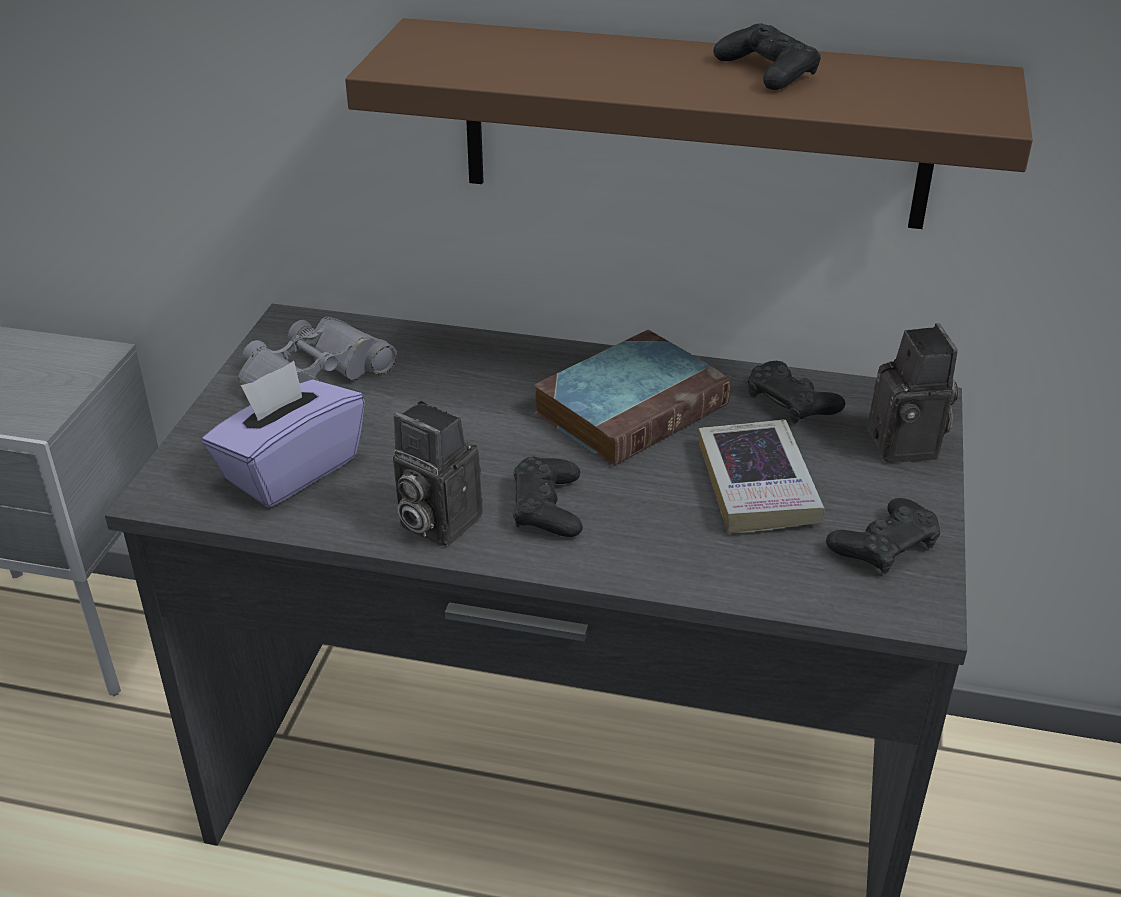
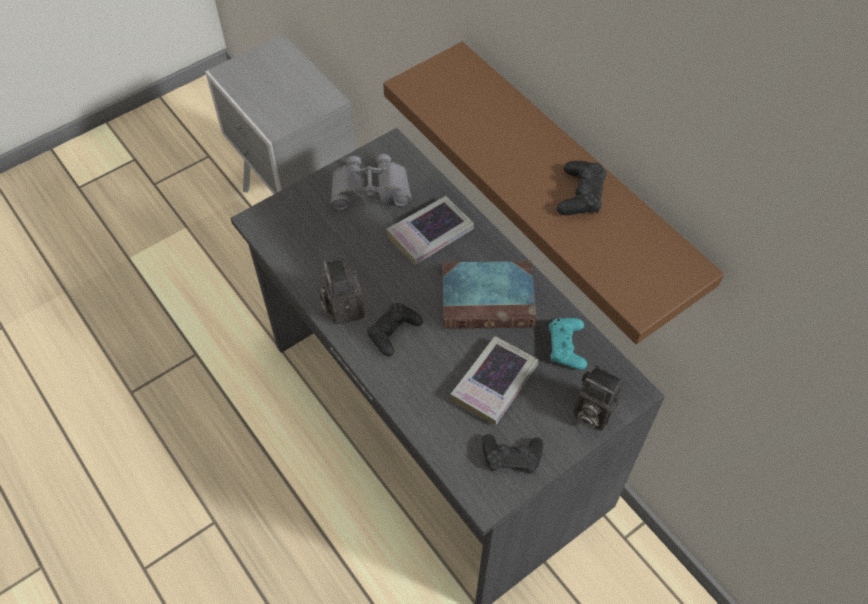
camera: 40 degrees right, 20 degrees up
purple tissue box [202,361,365,507] -> none
black game controller [748,361,845,424] -> turquoise game controller [549,318,587,370]
camera [867,323,958,463] -> camera turned 90 degrees clockwise [573,365,624,431]
none -> book [387,196,474,265]

